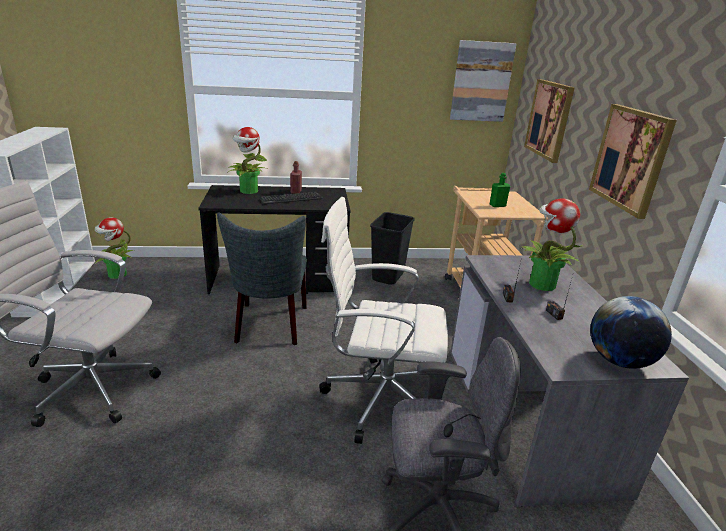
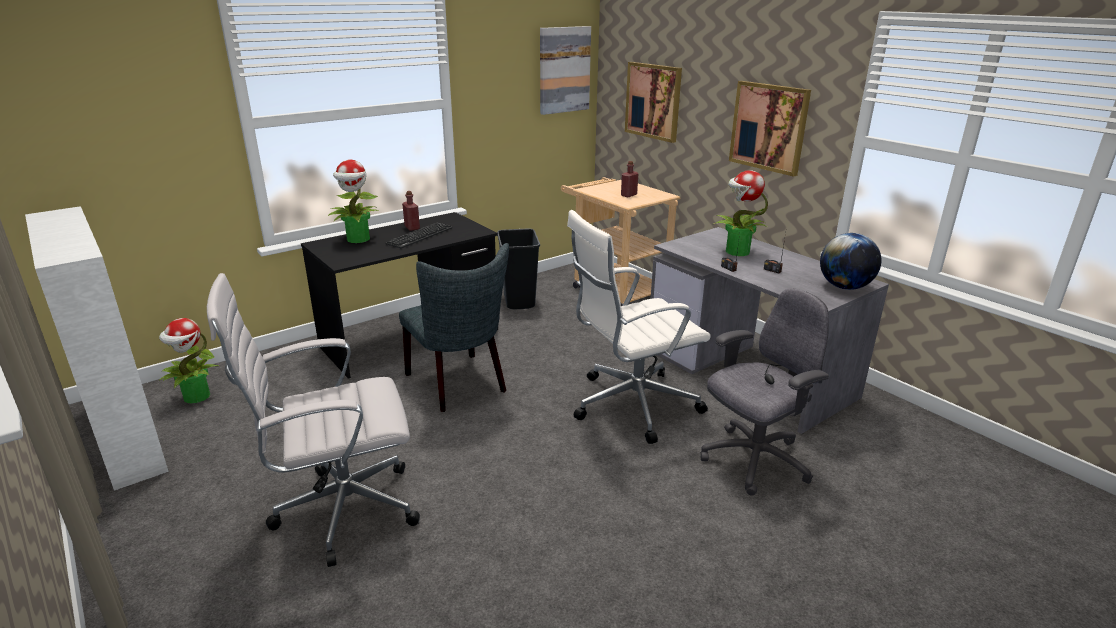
camera: 30 degrees left, 0 degrees up
green bottle [490,173,510,207] -> red bottle [621,161,638,197]

